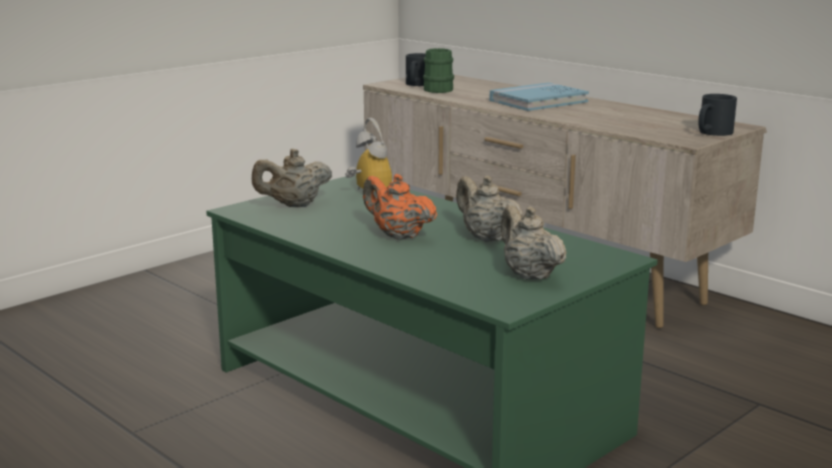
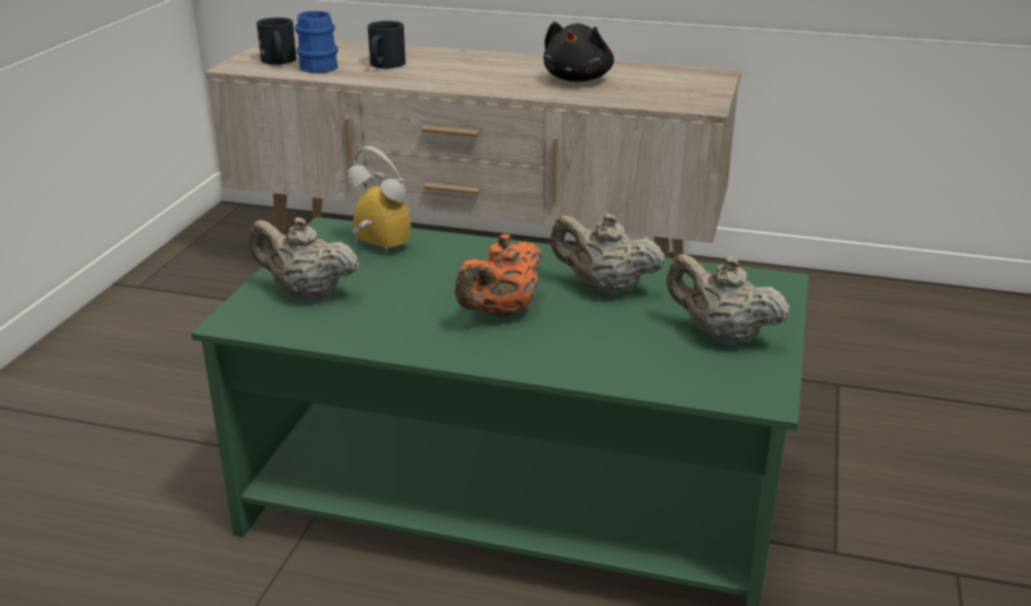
camera: 30 degrees left, 10 degrees up
beige teapot [252,149,332,207] -> beige teapot turned 75 degrees clockwise [249,217,359,300]
orange teapot [363,174,437,240] -> orange teapot turned 60 degrees counterclockwise [455,234,542,318]
green mug [423,48,454,93] -> blue mug [295,11,338,73]
blue book [489,82,589,111] -> none
black mug [698,94,737,136] -> black mug moved to [368,21,406,68]
none -> black plush toy [544,21,614,82]

